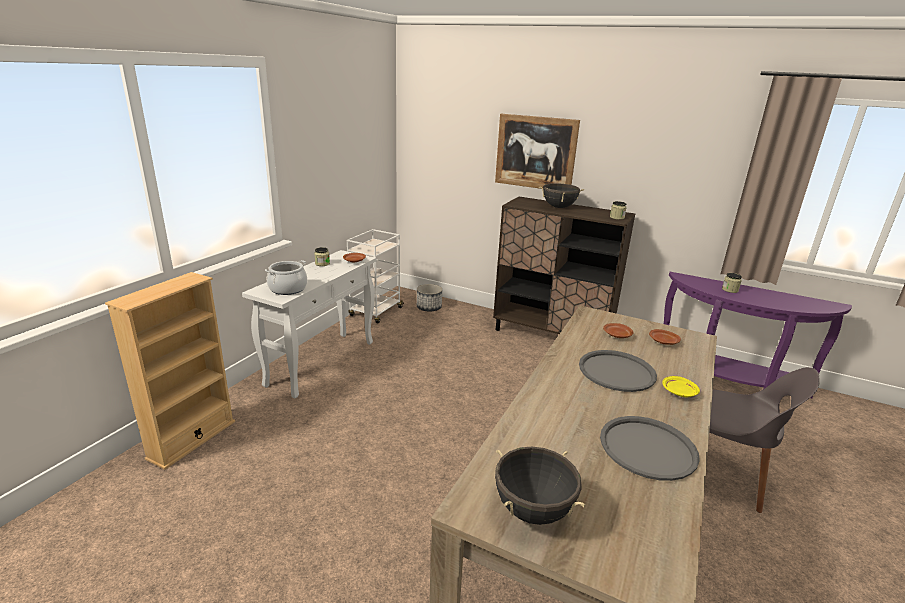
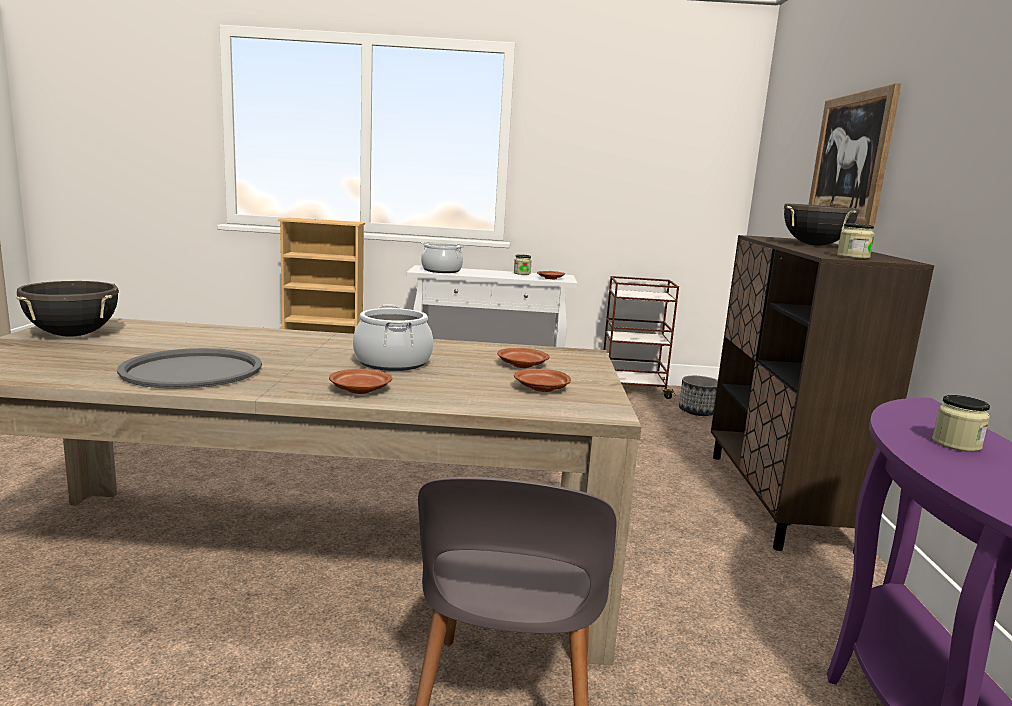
camera: 65 degrees right, 10 degrees down
white cart [347,229,404,324] -> brown cart [603,276,679,399]
grey tray [579,350,657,392] -> cooking pot [353,305,433,371]
yellow plate [662,376,700,397] -> brown plate [329,369,392,394]

